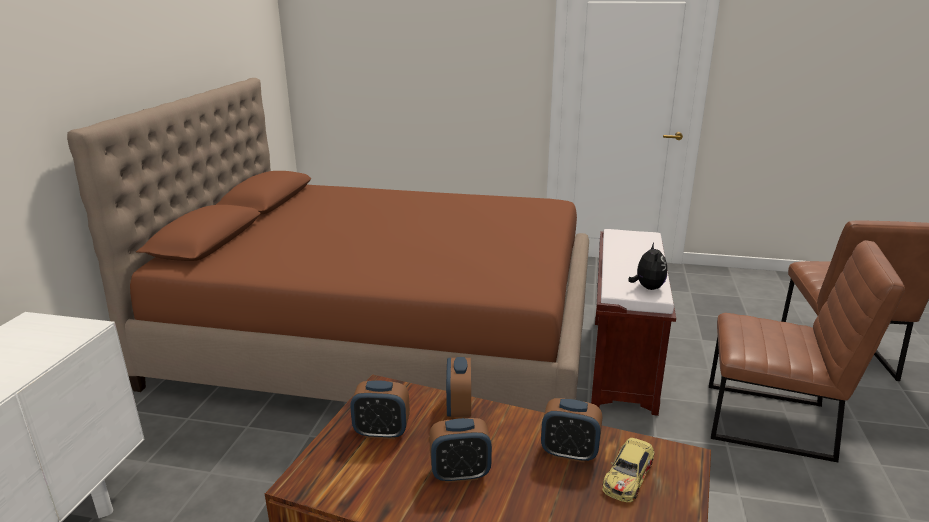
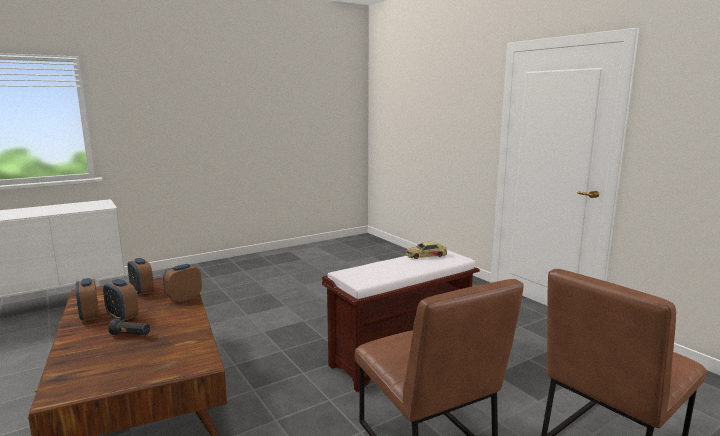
camera: 45 degrees right, 10 degrees down
brown bed [67,78,589,413] -> none
alarm clock [541,398,602,462] -> alarm clock moved to [76,278,99,321]
toy car [602,438,654,502] -> toy car moved to [406,242,447,259]
plush toy [628,243,667,290] -> none
none -> black flashlight [108,319,150,335]

